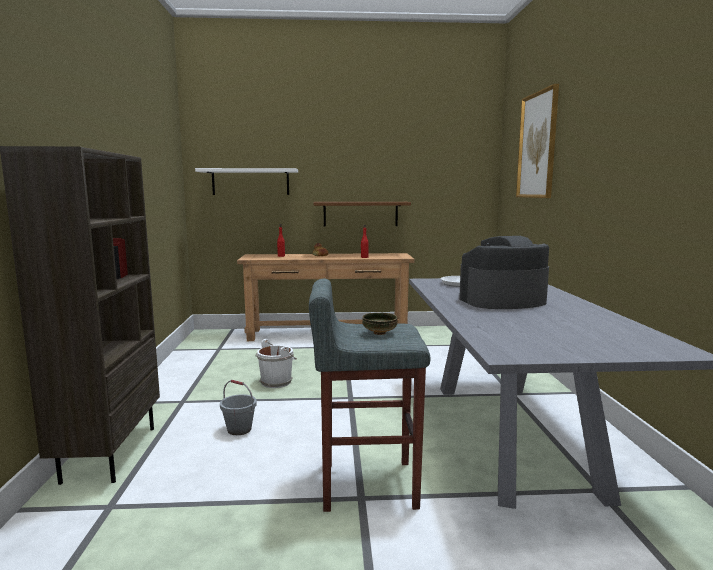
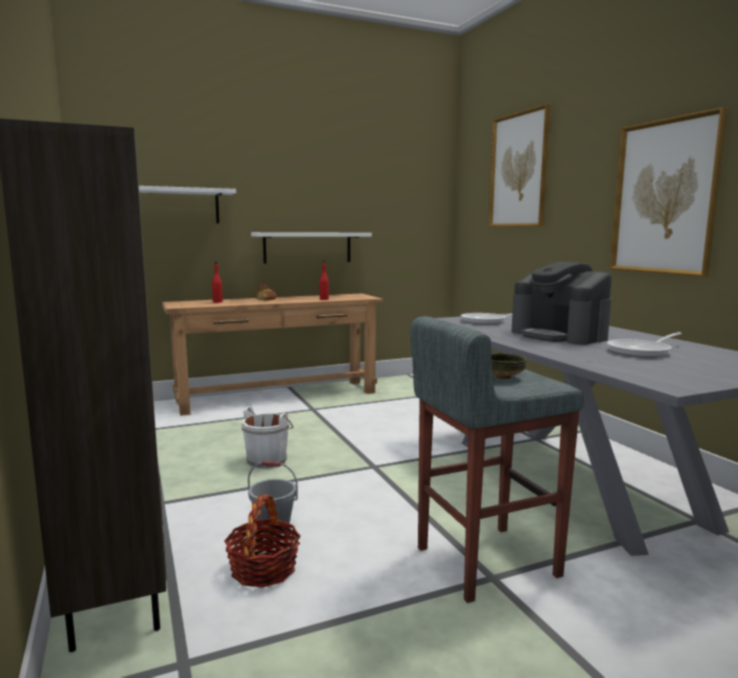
camera: 20 degrees left, 0 degrees up
brown shelf [313,202,411,227] -> white shelf [251,232,372,263]
coffee machine [459,236,549,309] -> coffee machine turned 90 degrees counterclockwise [512,262,612,345]
none -> basket [224,494,301,588]
none -> frying pan [607,332,682,357]
none -> picture [610,107,728,277]

